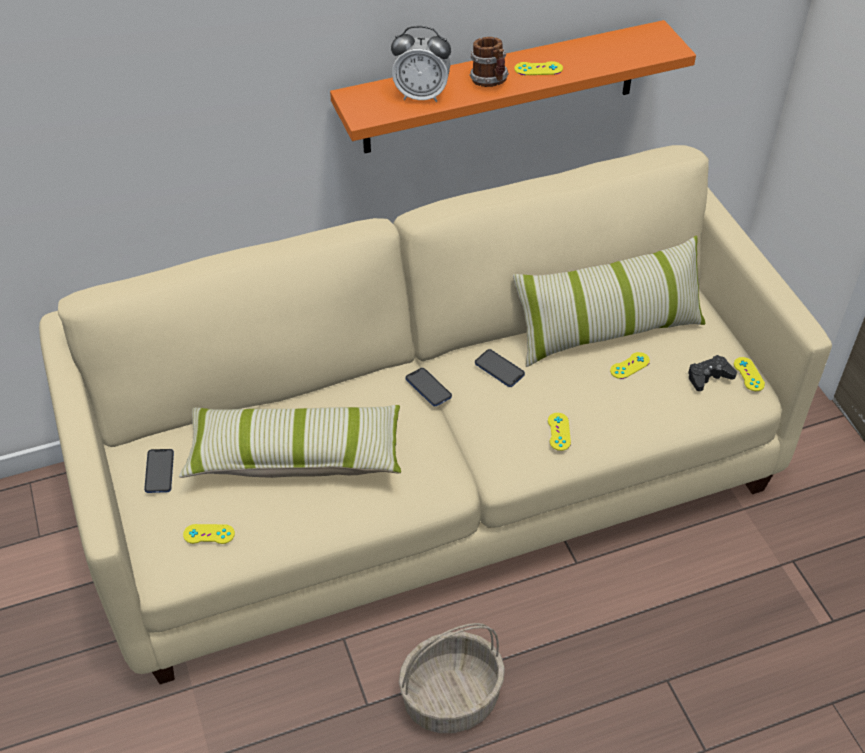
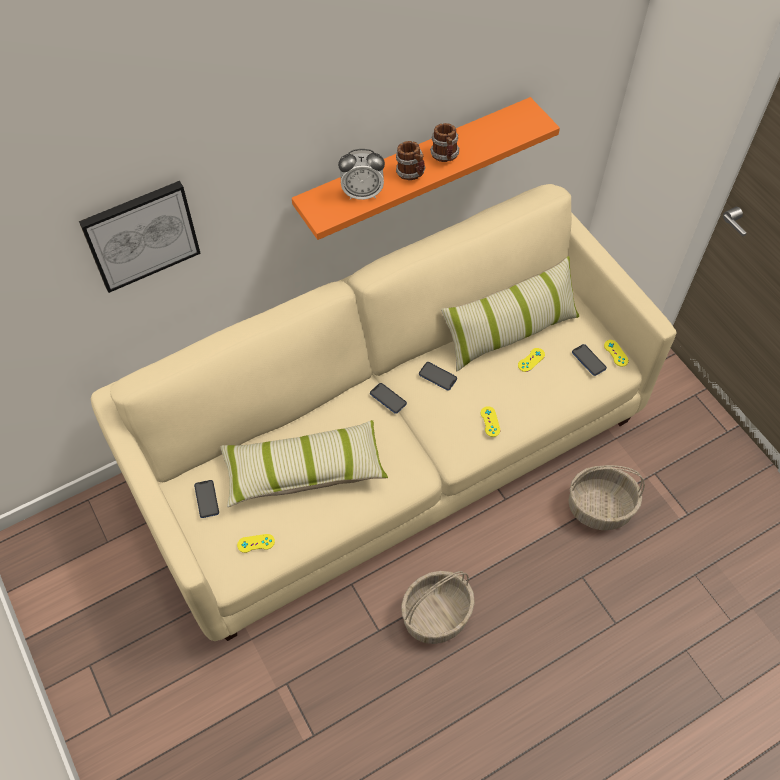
camera: 10 degrees left, 10 degrees up
yellow game controller [514,61,563,75] -> mug [430,123,459,162]
black game controller [688,355,737,391] -> phone [572,344,607,376]
none -> picture [79,181,201,293]
none -> basket [568,465,645,530]

